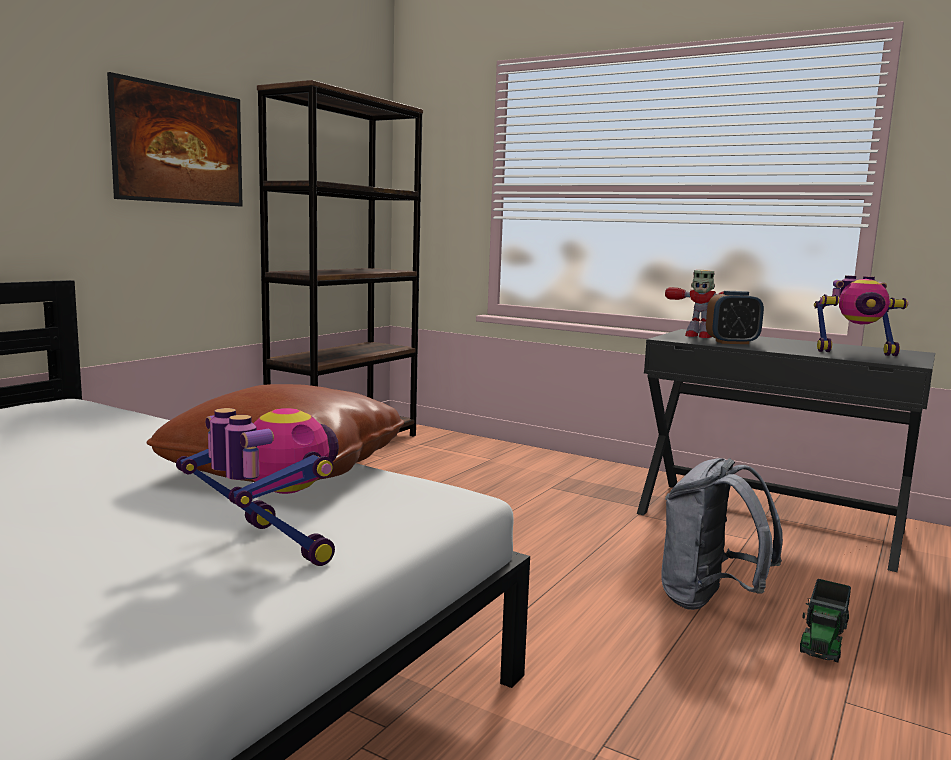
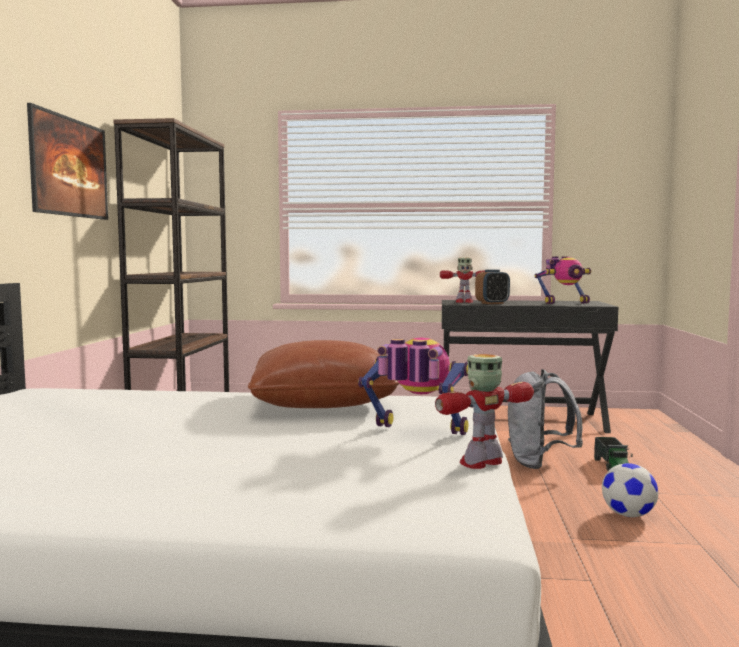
camera: 25 degrees left, 5 degrees down
none -> toy robot [435,354,534,469]
none -> football [602,463,658,517]

